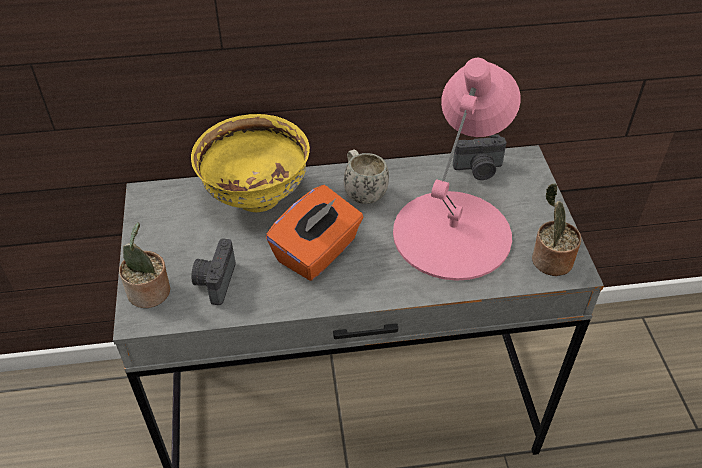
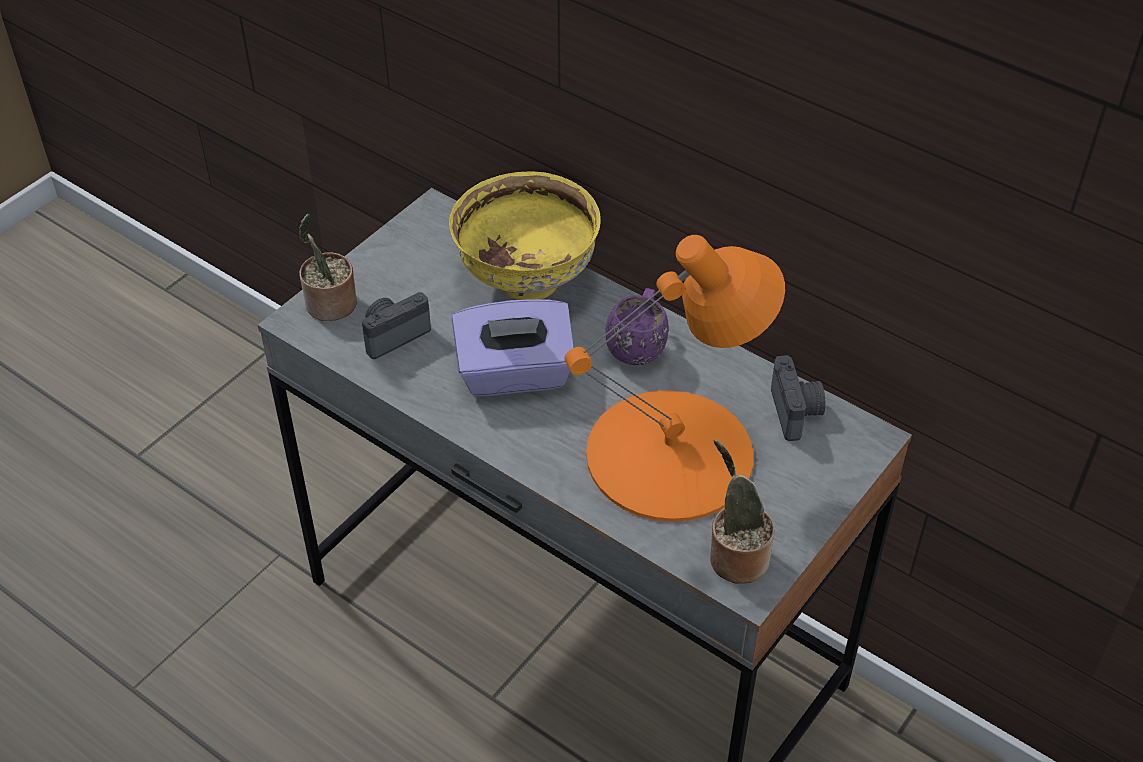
camera: 45 degrees right, 0 degrees up
orange tissue box [266,185,364,281] -> purple tissue box [452,299,574,396]
white mug [344,150,389,204] -> purple mug [605,288,669,365]
pink table lamp [393,58,520,281] -> orange table lamp [564,235,785,522]
camera [453,135,507,180] -> camera turned 135 degrees counterclockwise [771,355,825,441]

